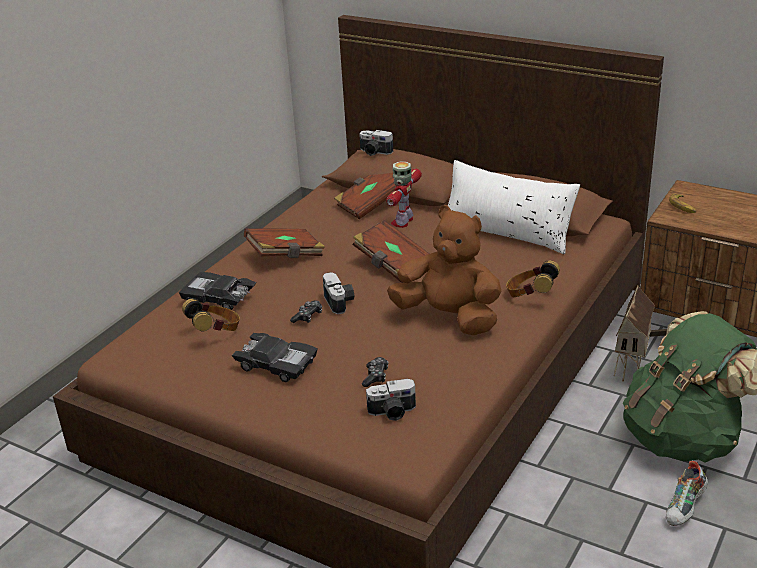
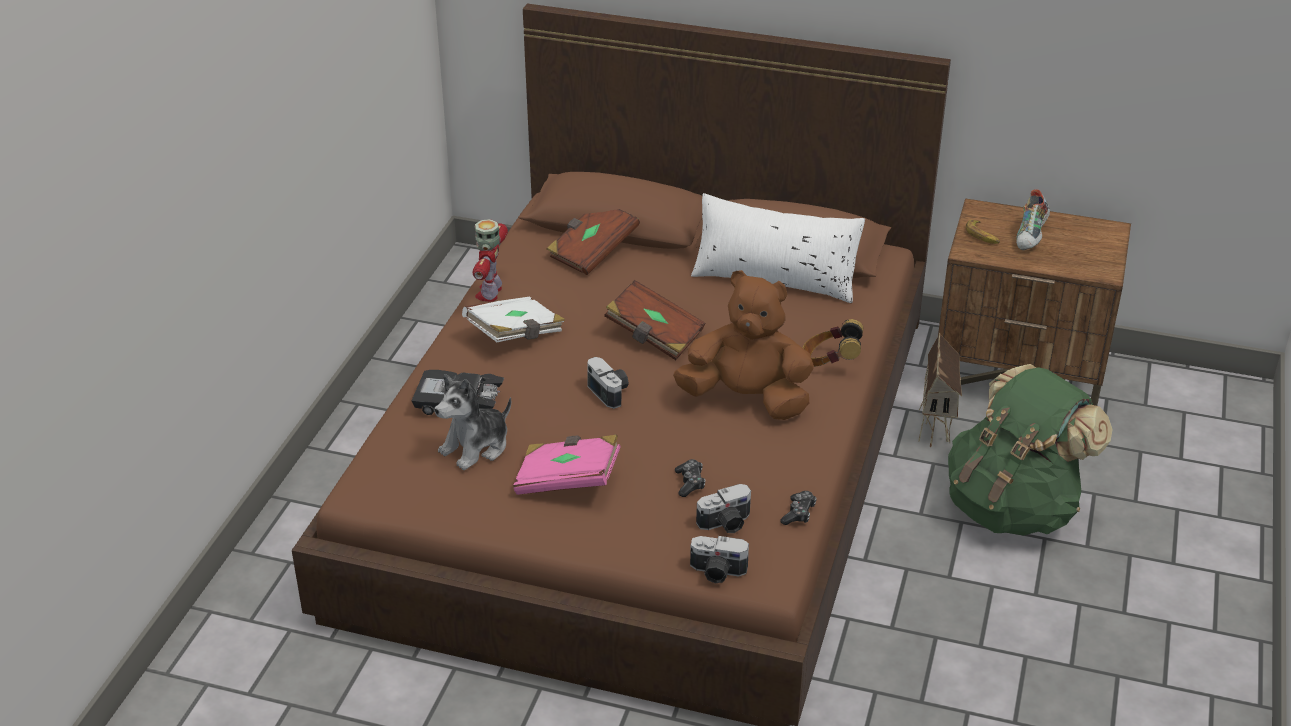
camera: 15 degrees left, 5 degrees up
headphones [182,299,240,331] -> plush toy [435,374,511,470]
black toy car [232,333,317,382] -> pink book [513,435,621,495]
brown book [244,228,325,258] -> white book [462,297,566,342]
game controller [290,300,322,323] -> game controller moved to [780,491,817,525]
camera [359,130,393,156] -> camera moved to [690,536,749,583]
toy robot [386,161,422,228] -> toy robot moved to [473,219,508,302]
shoe [666,461,708,526] -> shoe moved to [1016,189,1050,250]

